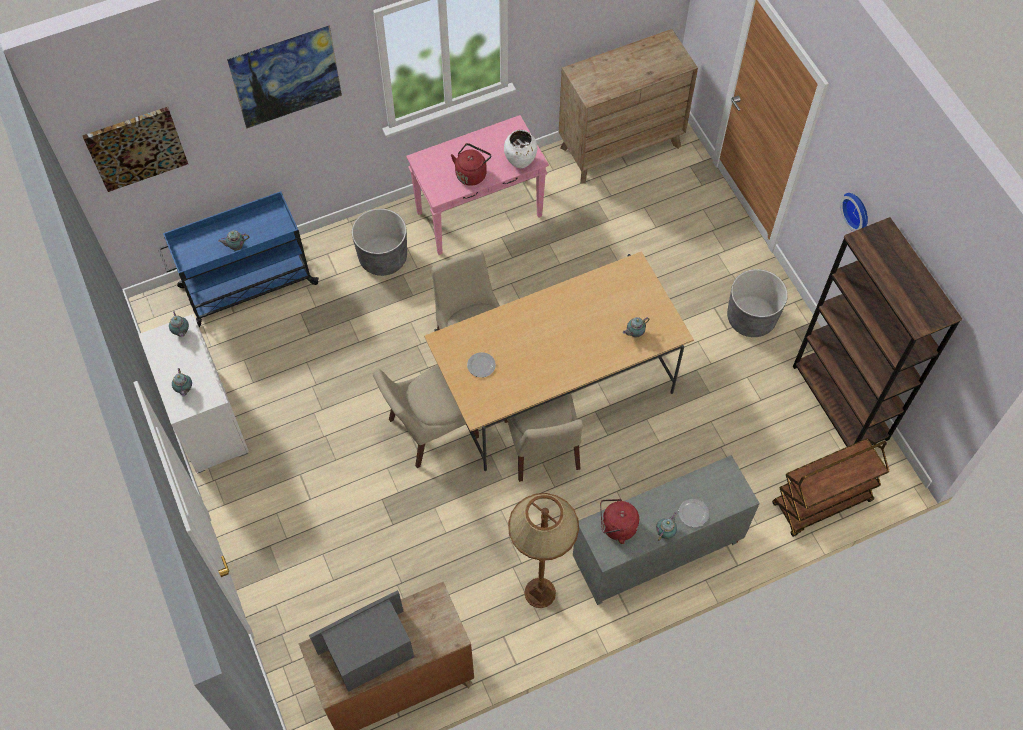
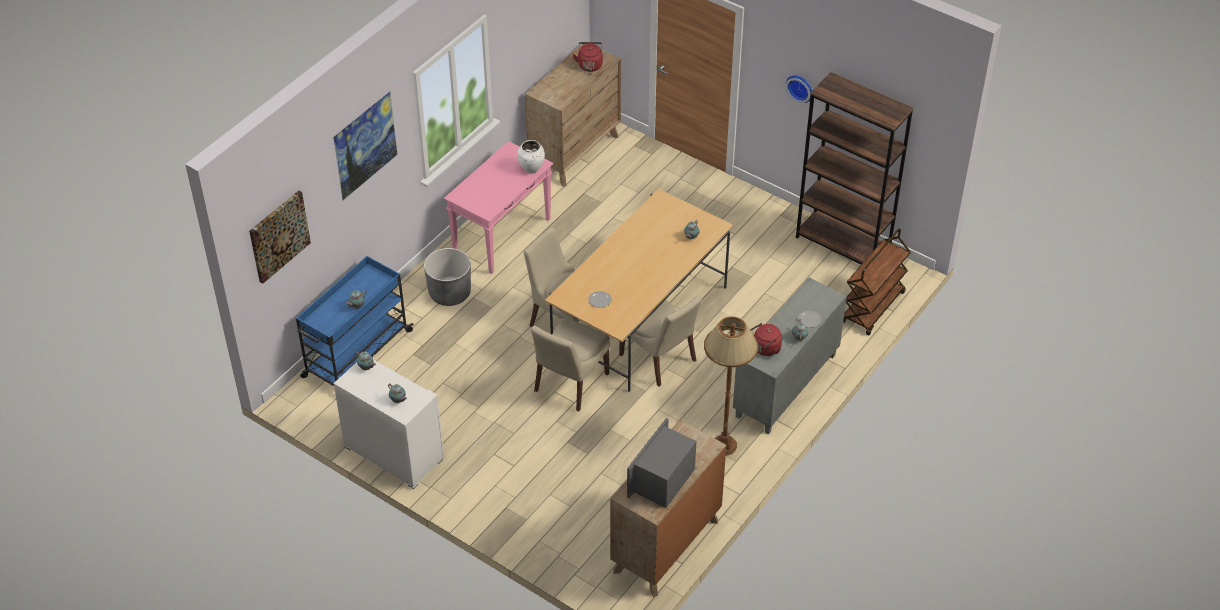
camera: 30 degrees left, 15 degrees down
red kettle [451,143,491,186] -> red kettle moved to [573,42,603,72]
grey planter [727,269,788,337] -> none

